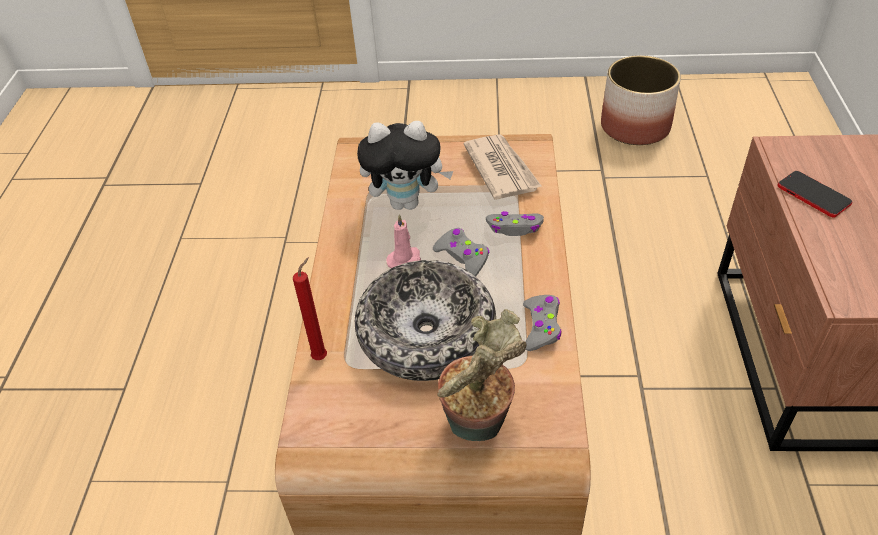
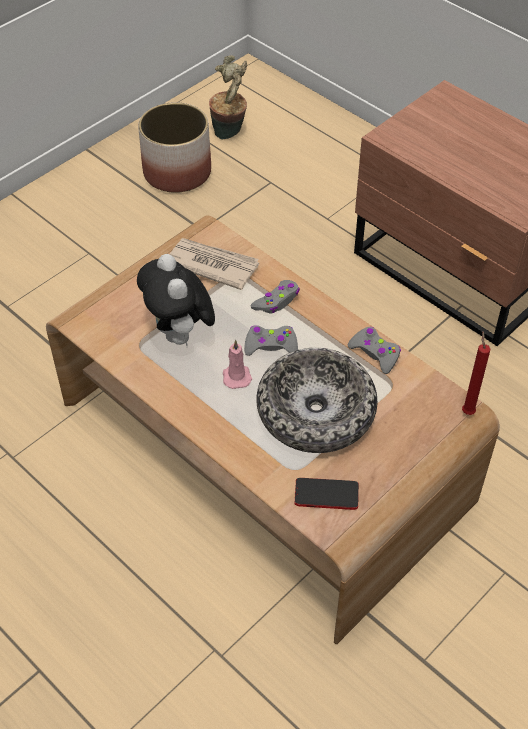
camera: 50 degrees left, 5 degrees up
red candle [293,257,327,360] -> red candle moved to [462,331,491,415]
plush toy [357,121,454,210] -> plush toy turned 120 degrees clockwise [137,254,215,346]
potted plant [437,309,526,441] -> potted plant moved to [209,55,247,139]
phone [777,171,852,217] -> phone moved to [294,478,359,510]

